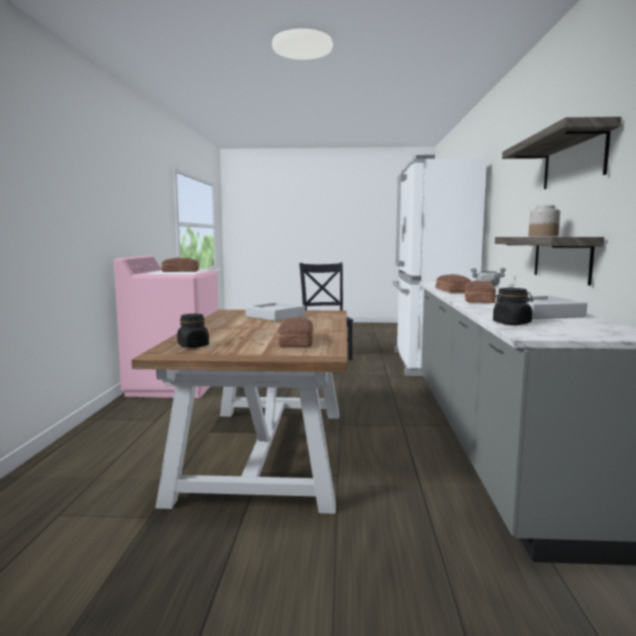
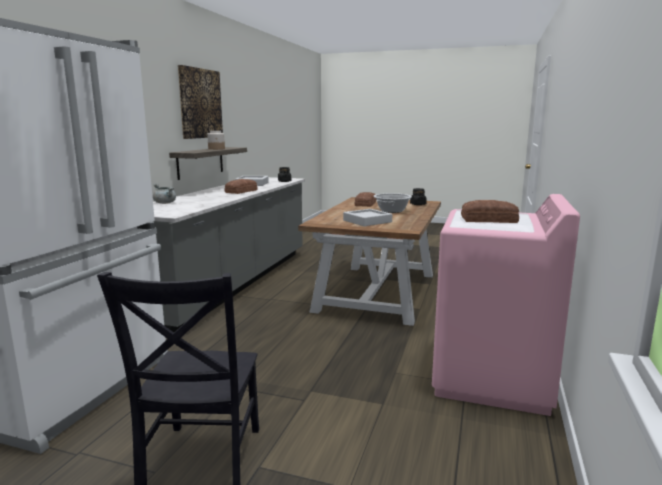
camera: 165 degrees left, 5 degrees up
bread [436,274,471,293] -> none
shelf [502,117,622,189] -> picture [178,65,223,139]
none -> cooking pot [374,193,412,213]

